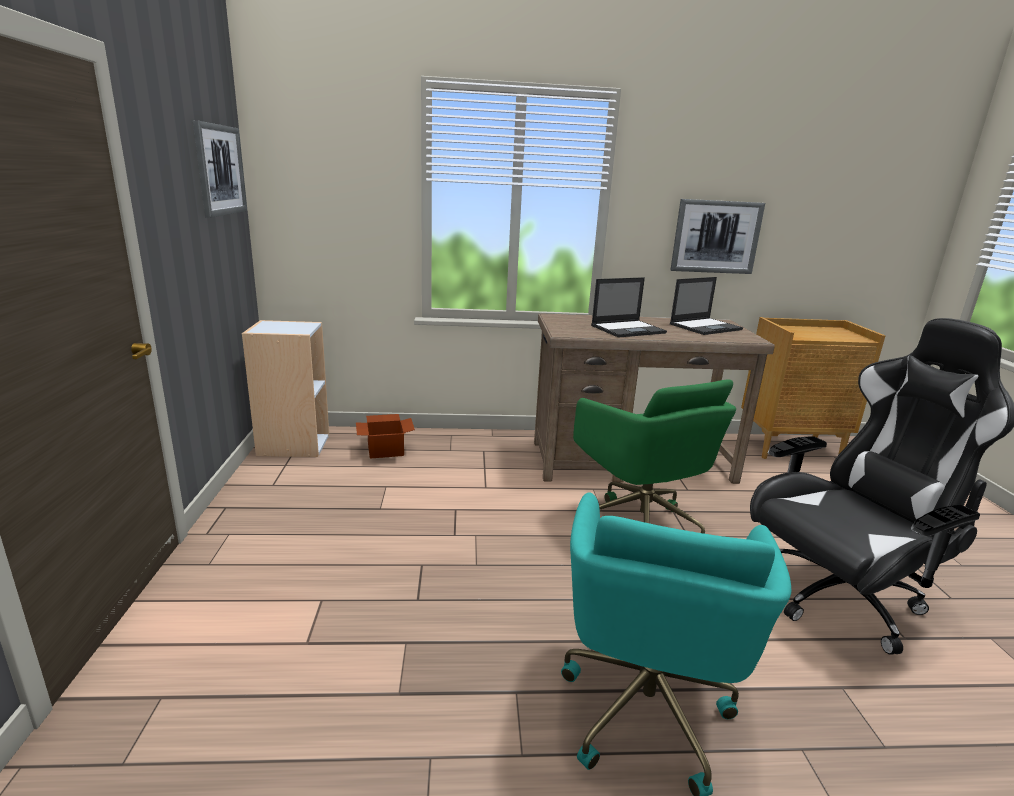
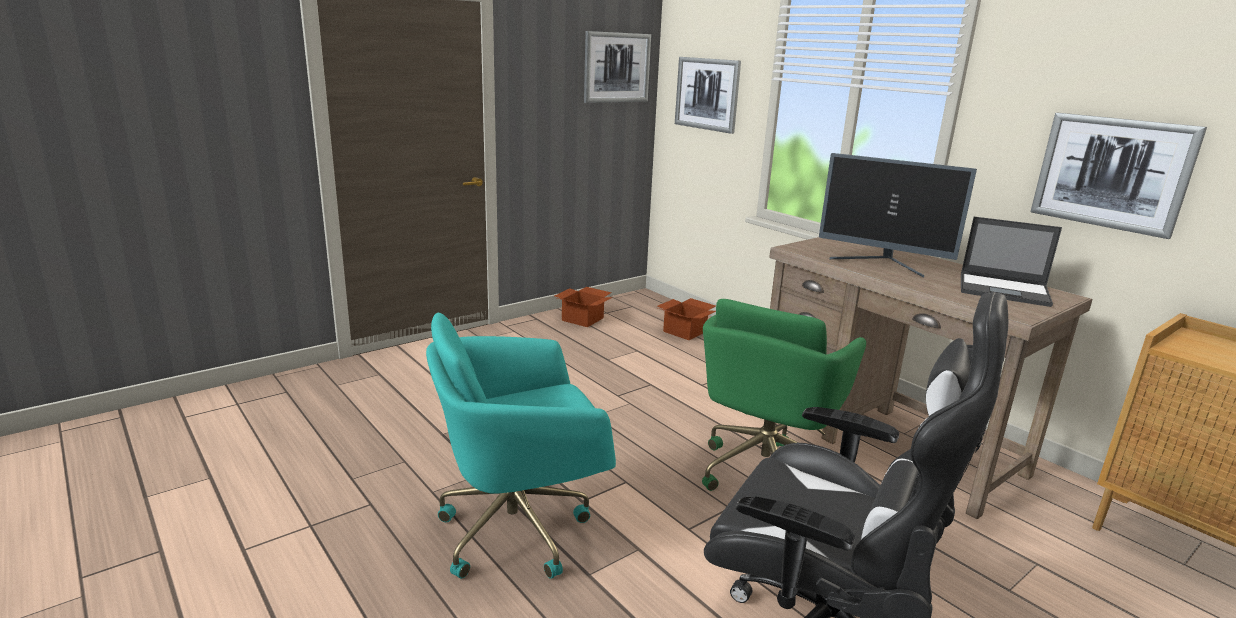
camera: 55 degrees right, 0 degrees up
bookcase [242,320,329,457] -> none
laptop [591,277,667,338] -> monitor [819,153,977,278]
none -> cardboard box [555,287,613,327]
none -> picture [675,57,741,134]

